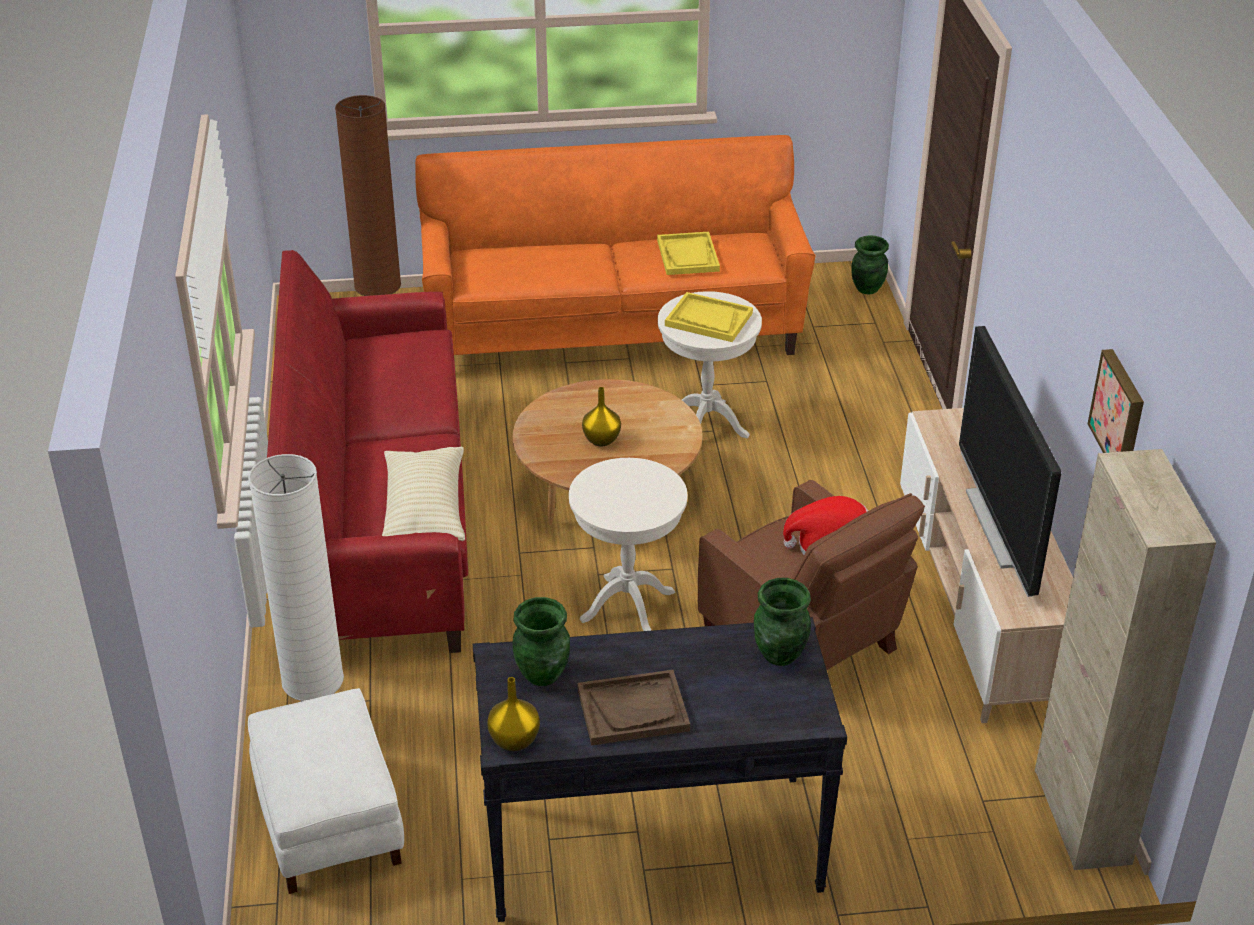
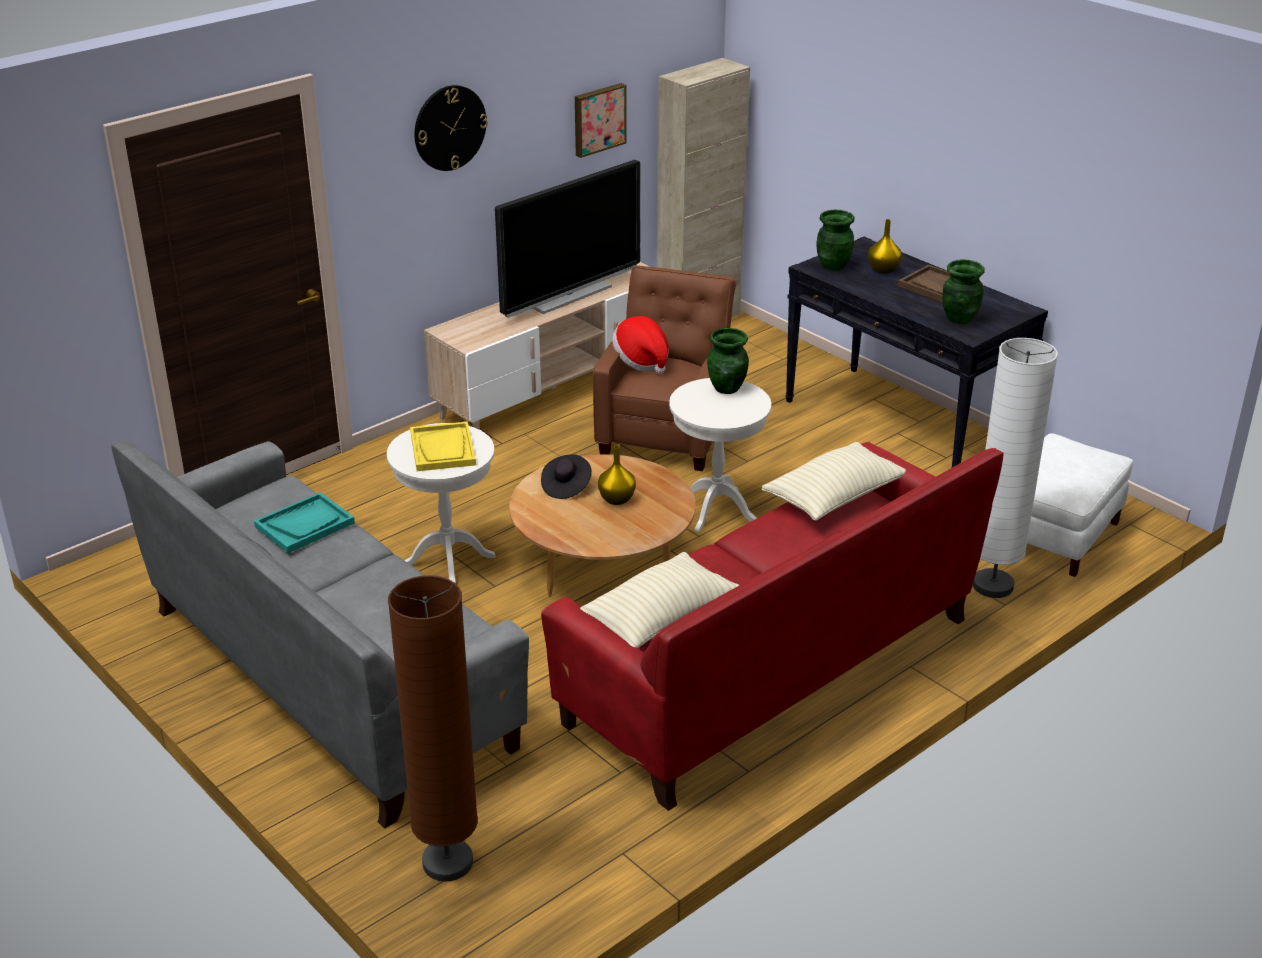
camera: 125 degrees left, 5 degrees down
orange sofa [415,135,815,355] -> grey sofa [111,440,529,829]
yellow vase [487,677,540,751] -> yellow vase moved to [868,219,902,274]
yellow tray [657,232,720,275] -> turquoise tray [254,492,355,553]
green vase [851,235,889,294] -> green vase moved to [707,328,749,394]
none -> wall clock [415,85,488,171]
none -> black hat [541,454,592,499]
none -> beige pillow [580,552,739,648]

